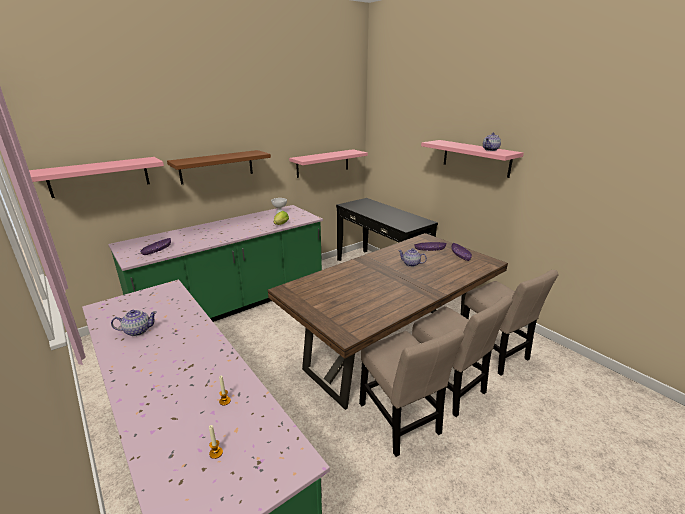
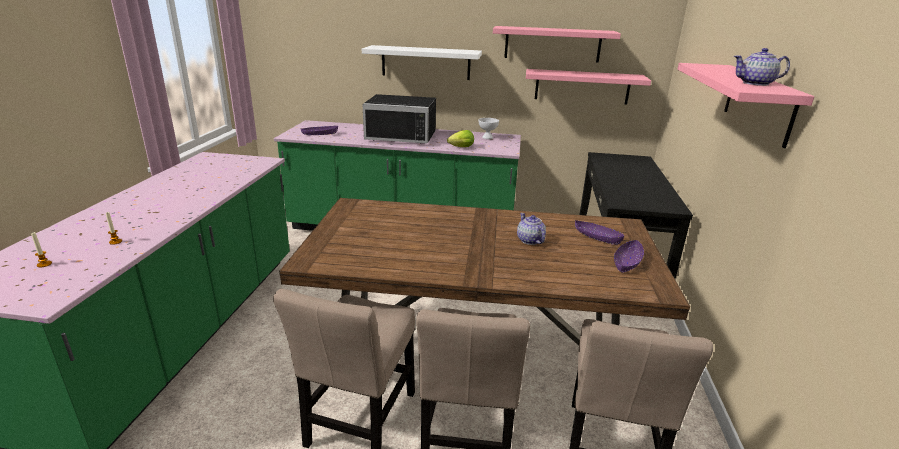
camera: 45 degrees right, 0 degrees up
pink shelf [29,157,164,198] -> pink shelf moved to [493,26,621,63]
teapot [111,310,157,336] -> none
brown shelf [167,150,271,185] -> white shelf [362,45,482,80]
none -> black microwave [363,94,436,144]

